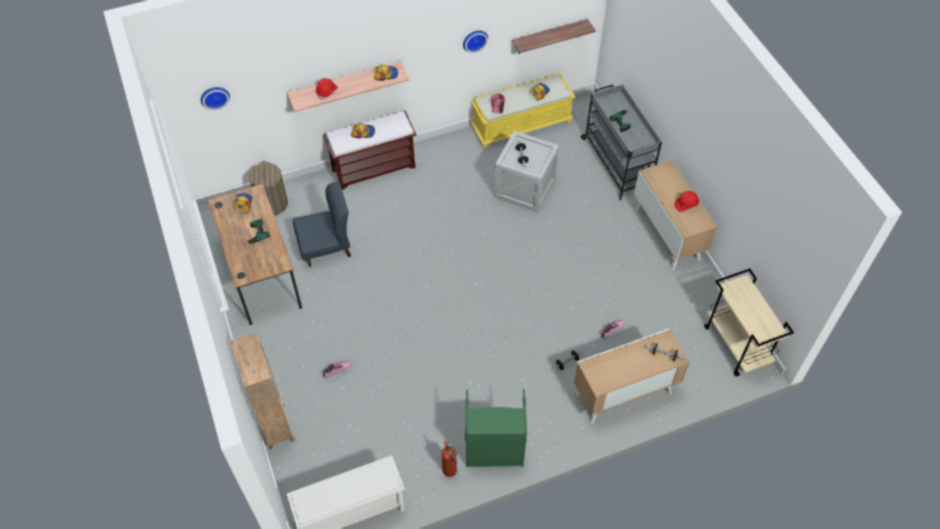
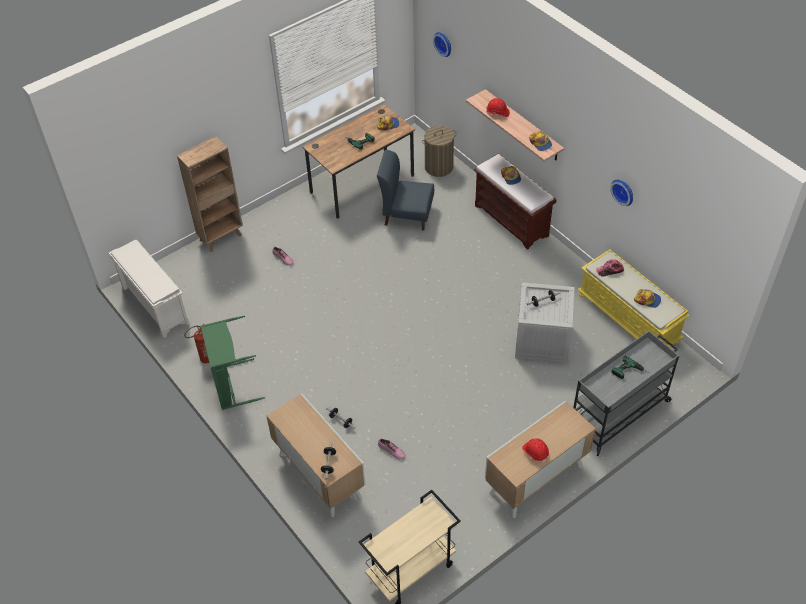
camera: 75 degrees right, 5 degrees down
blue chair [293,181,351,267] -> blue chair turned 135 degrees clockwise [377,150,434,230]
shelf [512,19,596,54] -> none

